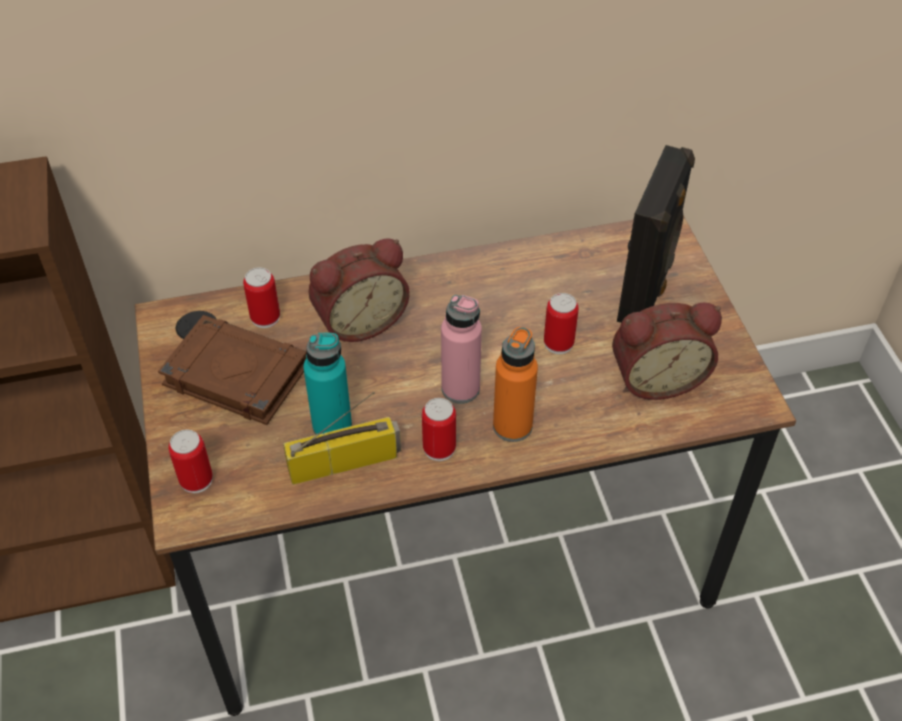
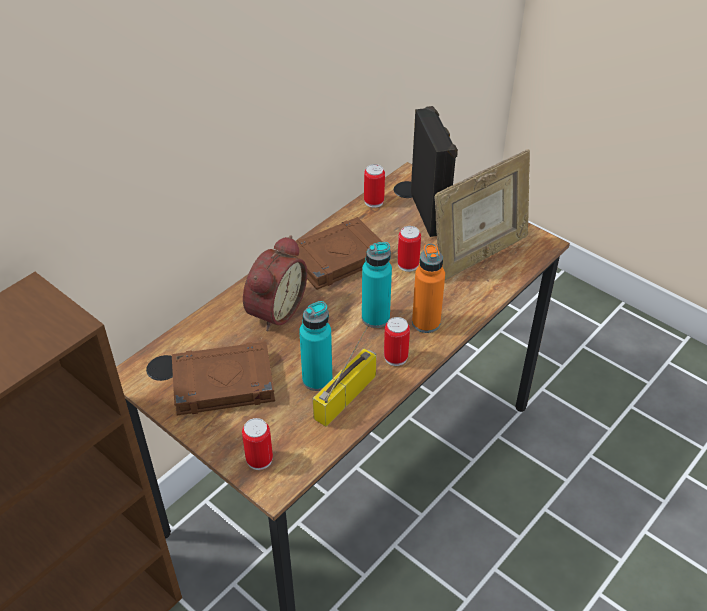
camera: 35 degrees left, 5 degrees down
can [243,267,280,328] -> can moved to [364,164,385,208]
pink bottle [441,295,482,404] -> turquoise bottle [362,242,392,328]
alarm clock [612,303,722,400] -> picture frame [435,149,530,280]
none -> brown book [288,217,382,290]

